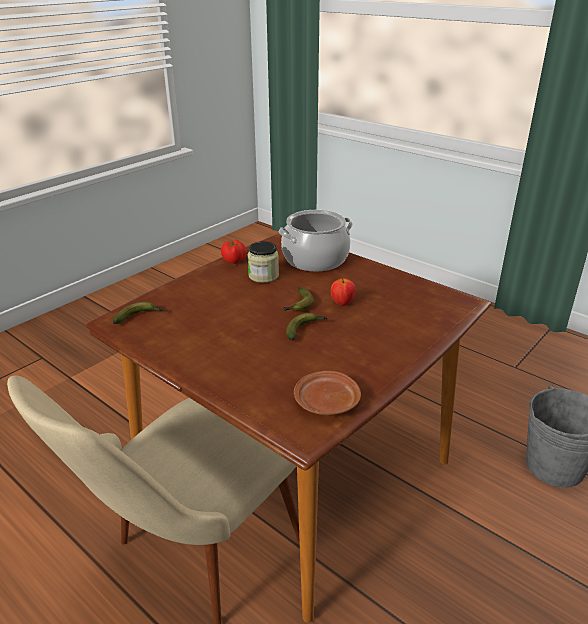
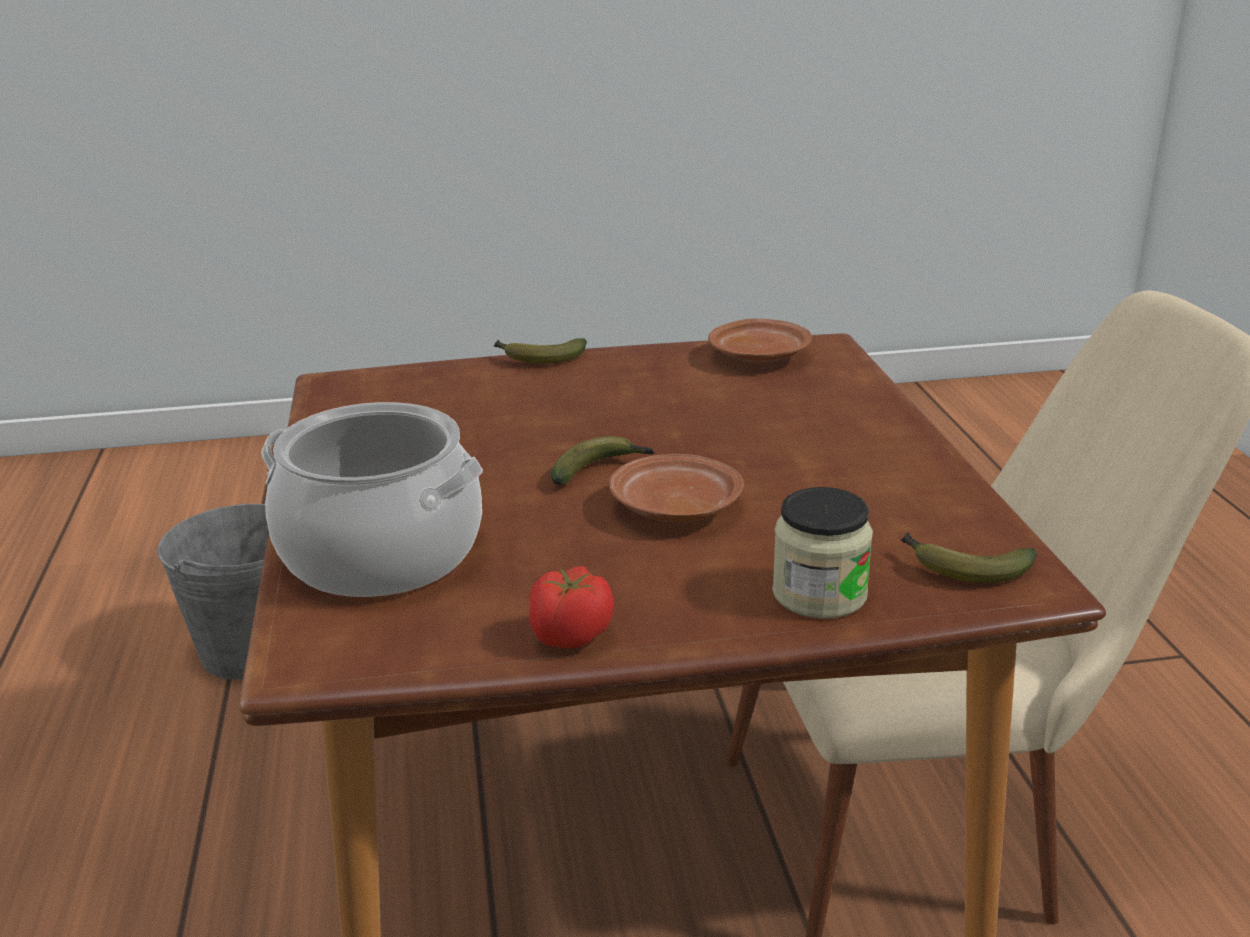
camera: 140 degrees left, 5 degrees down
jar [247,241,279,283] -> jar moved to [772,487,873,619]
banana [286,313,327,340] -> banana moved to [494,338,587,364]
apple [331,278,356,306] -> none
none -> brown plate [609,454,744,523]

